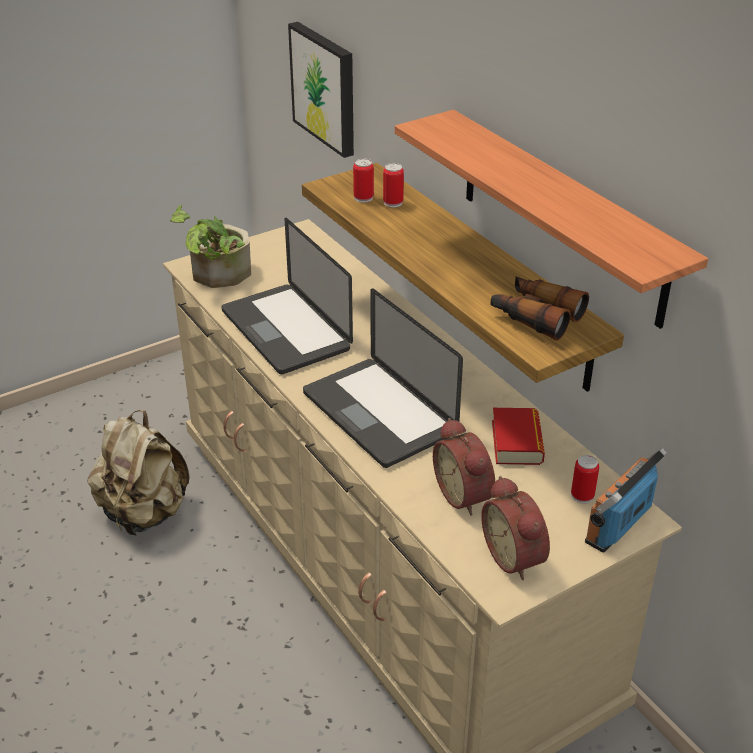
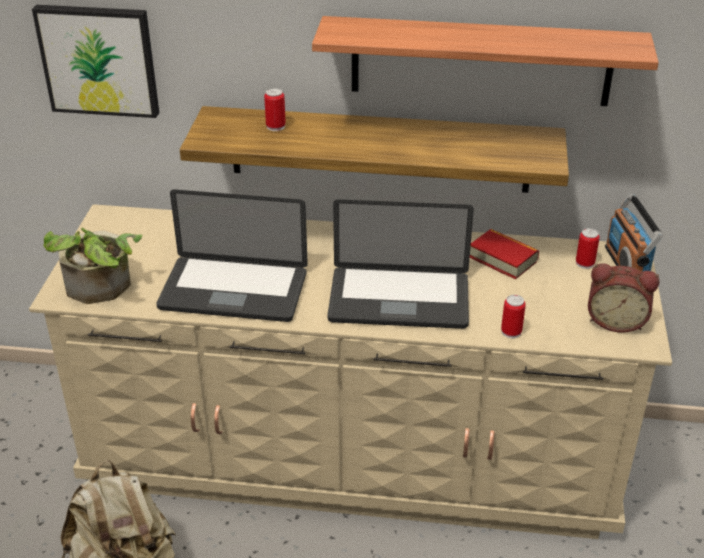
camera: 50 degrees left, 0 degrees up
can [353,159,374,203] -> can moved to [501,295,526,338]
alarm clock [433,418,495,516] -> none
binoculars [490,277,589,341] -> none

